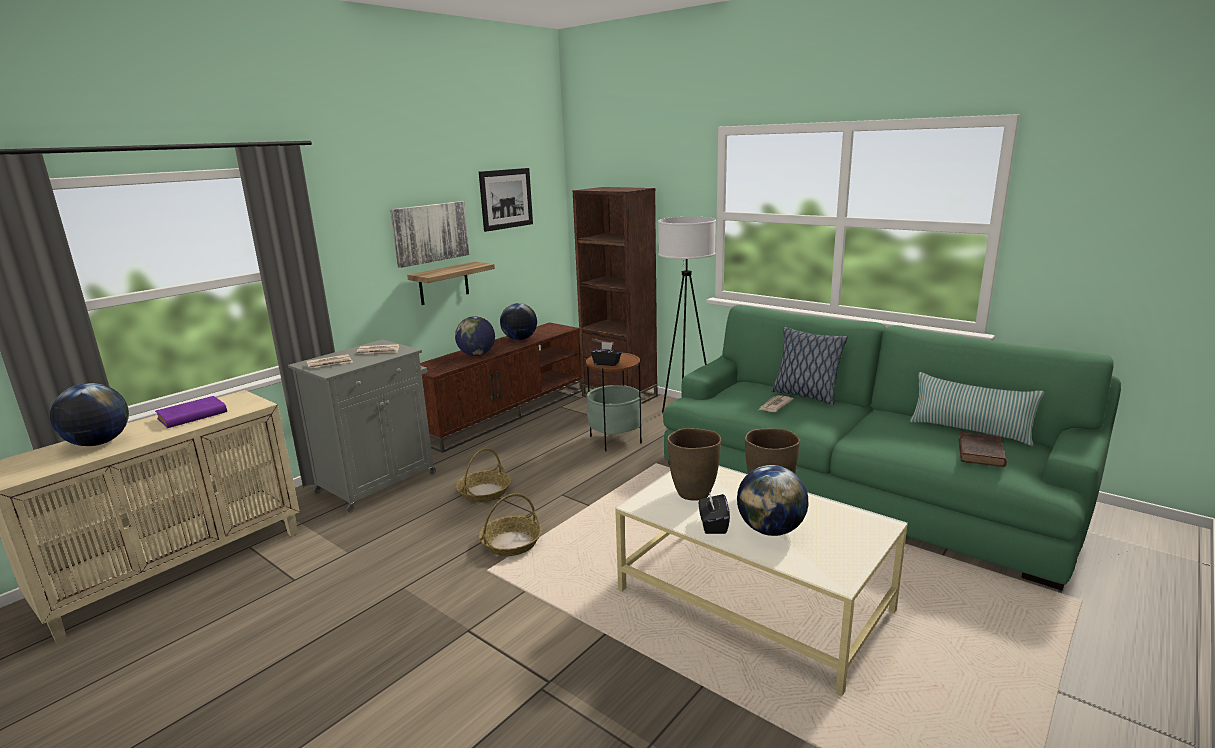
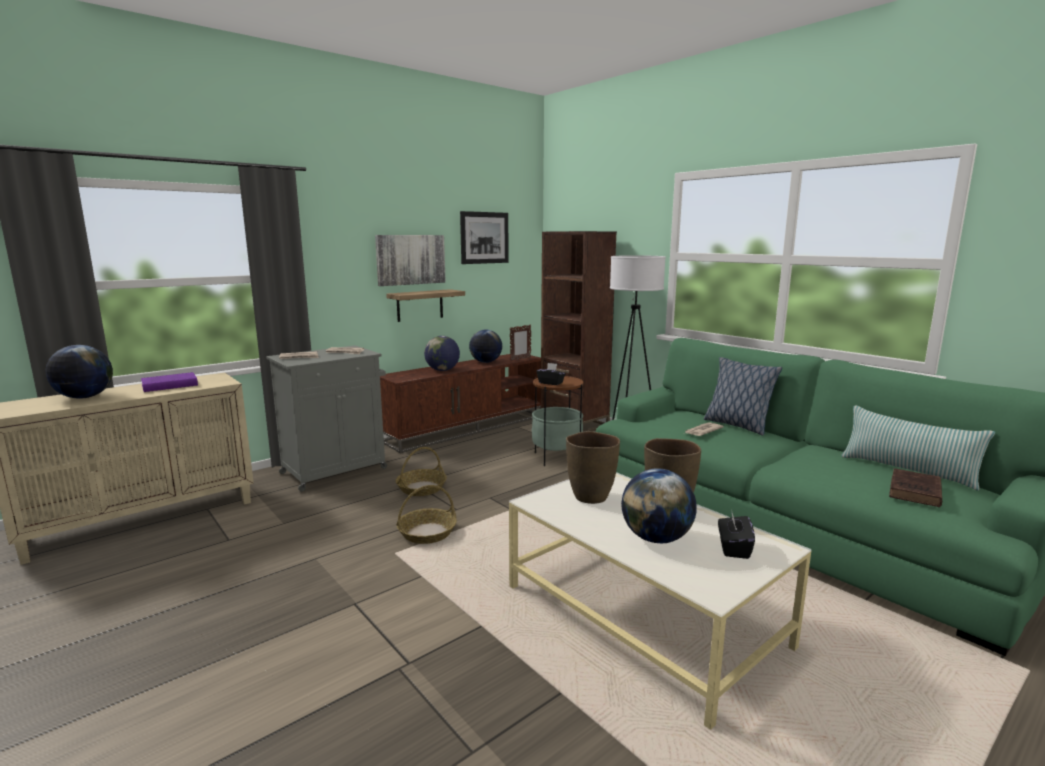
camera: 10 degrees right, 5 degrees down
black tissue box [699,491,730,534] -> black tissue box moved to [718,509,755,559]
none -> picture frame [510,324,531,361]

